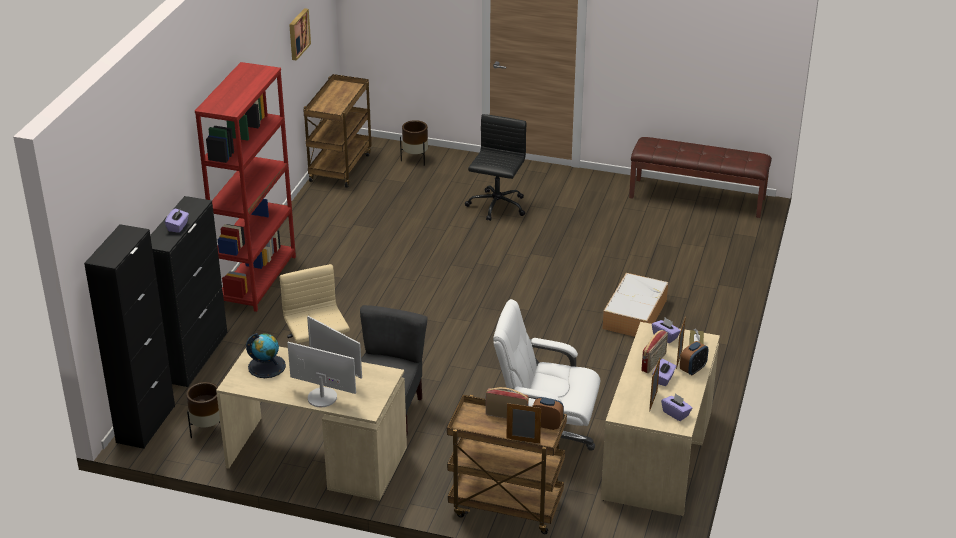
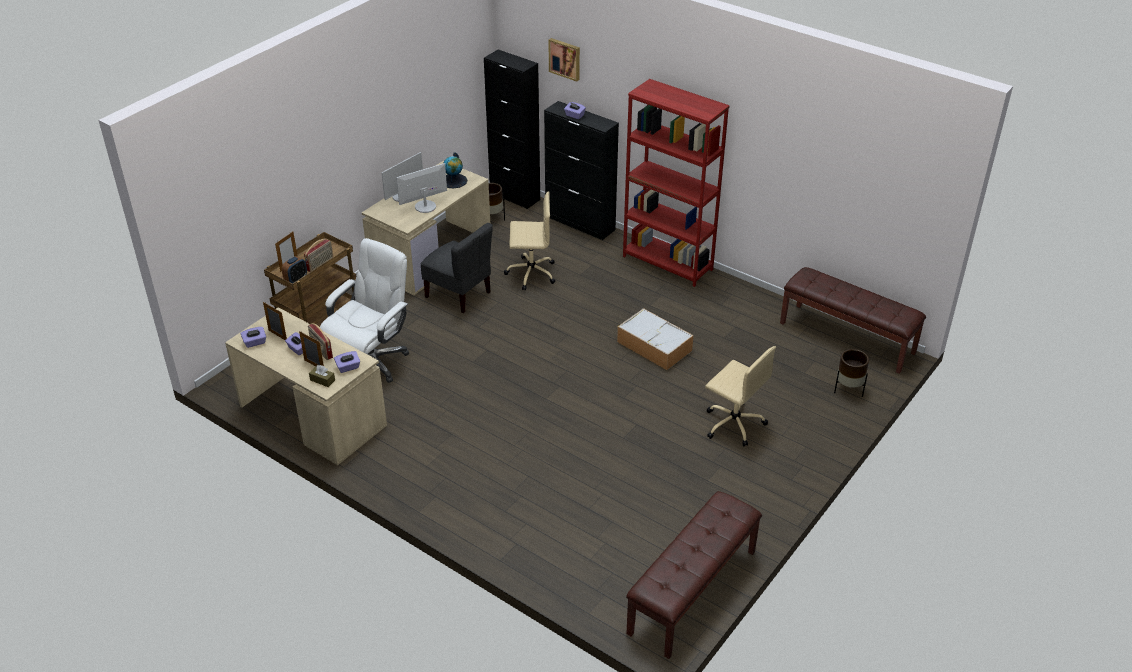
camera: 110 degrees right, 5 degrees up
picture [289,8,311,61] -> picture moved to [549,38,580,82]
brown cart [303,74,372,188] -> brown bench [780,267,926,374]
black office chair [465,114,527,221] -> beige office chair [705,346,776,446]
storage box [603,273,668,337] -> storage box moved to [617,308,694,370]
alarm clock [680,341,708,375] -> none

